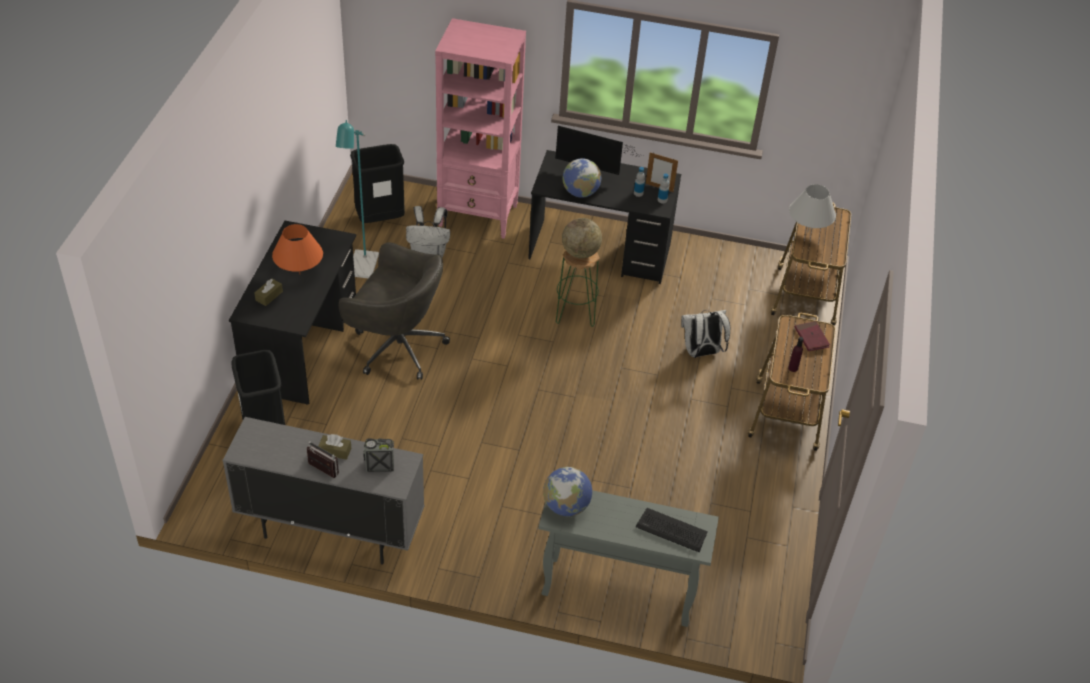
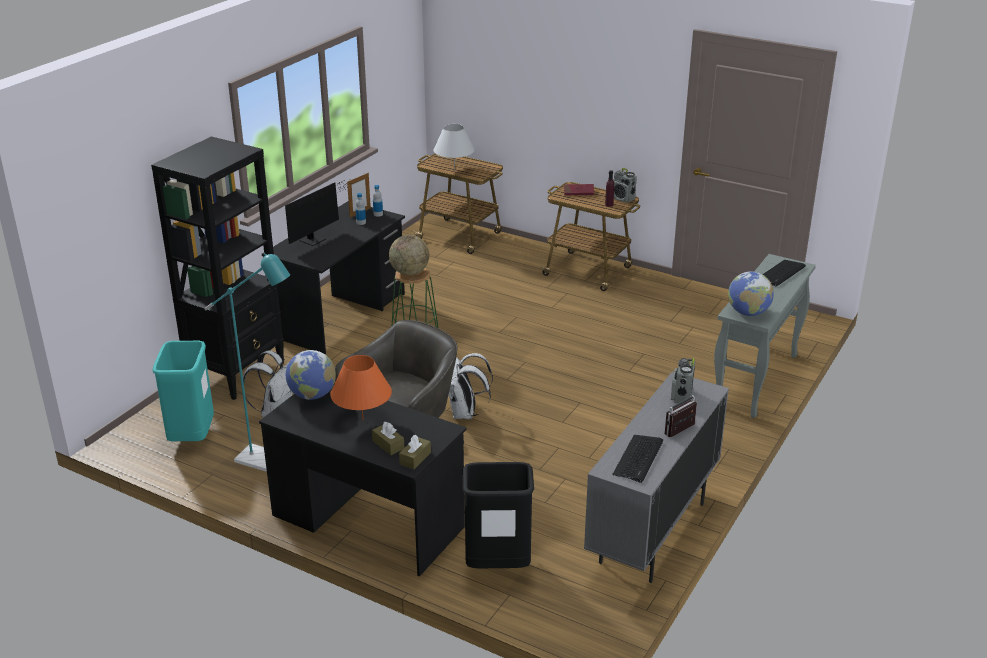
camera: 70 degrees left, 15 degrees down
brown tissue box [318,434,351,460] -> brown tissue box moved to [399,435,431,469]
black trash can [350,144,405,223] -> turquoise trash can [152,341,214,441]
pink bookcase [435,18,526,239] -> black bookcase [151,136,284,400]
globe [562,158,602,198] -> globe moved to [286,350,336,400]
white backpack [681,310,730,358] -> white backpack moved to [448,353,493,419]
none -> keyboard [612,435,663,483]
none -> radio [613,168,637,202]

